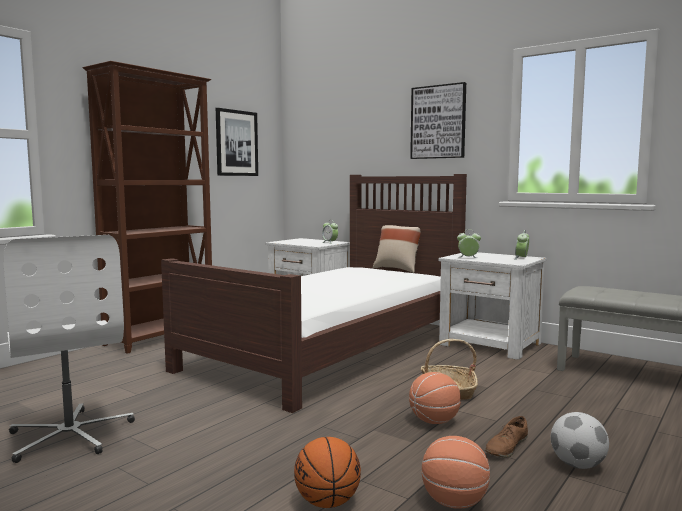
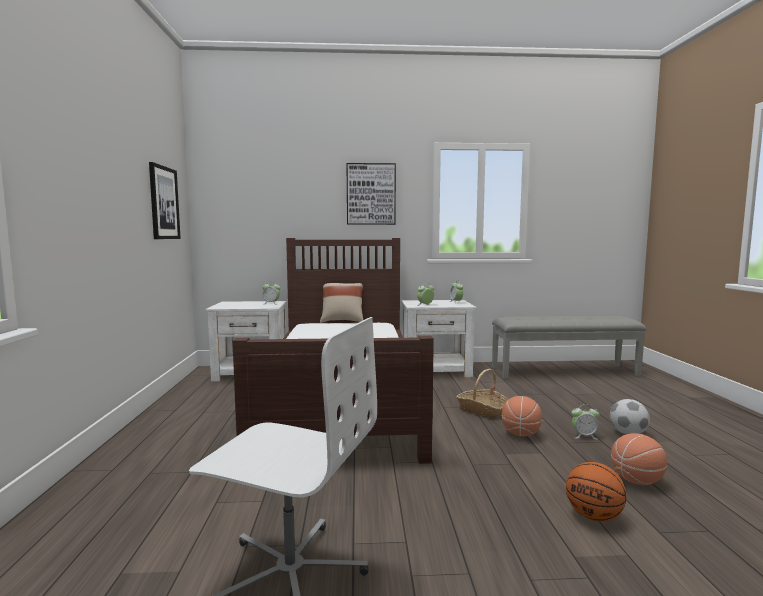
camera: 40 degrees left, 0 degrees up
brown bookcase [82,61,212,354] -> none
brown shoe [485,416,528,458] -> alarm clock [571,404,599,439]

